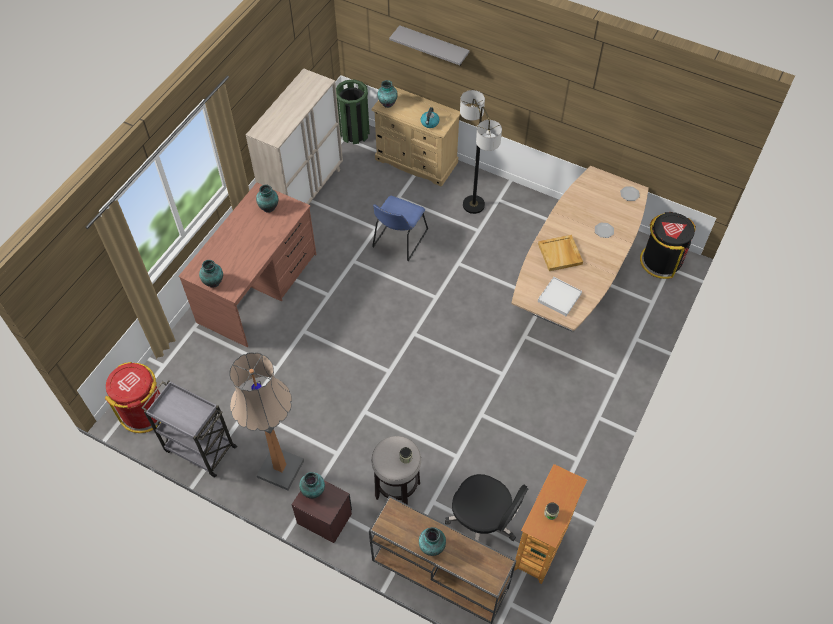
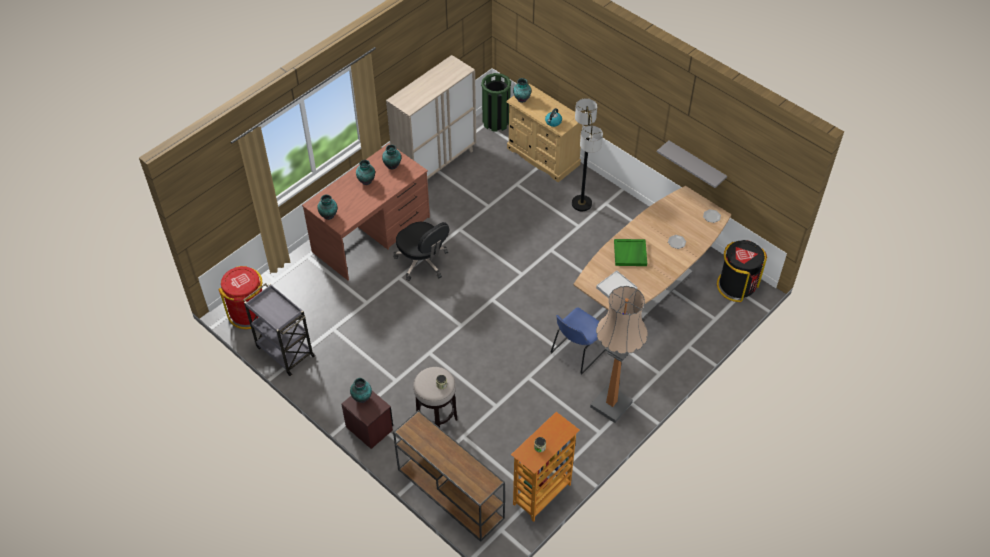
camera: 15 degrees right, 5 degrees down
floor lamp [229,352,304,490] -> floor lamp moved to [590,286,648,423]
blue chair [372,196,428,261] -> blue chair moved to [551,307,606,374]
grey shelf [389,25,470,66] -> grey shelf moved to [657,141,727,188]
vase [419,527,446,556] -> vase moved to [356,160,375,185]
black office chair [445,474,528,541] -> black office chair moved to [393,221,449,281]
beige tray [538,235,583,271] -> green tray [614,239,647,266]

